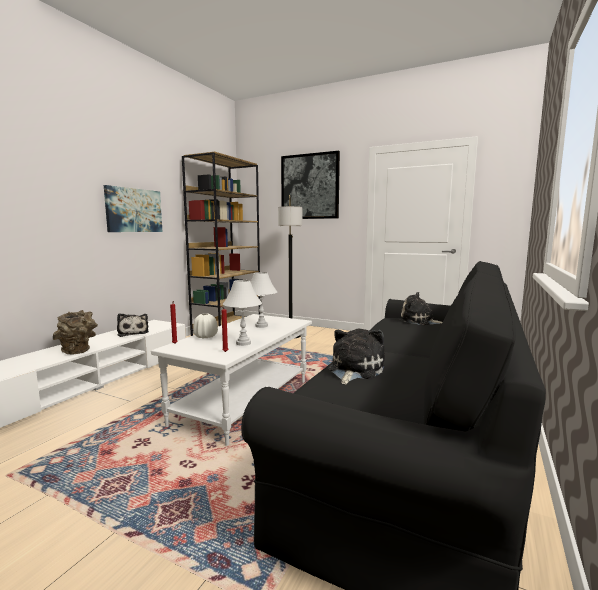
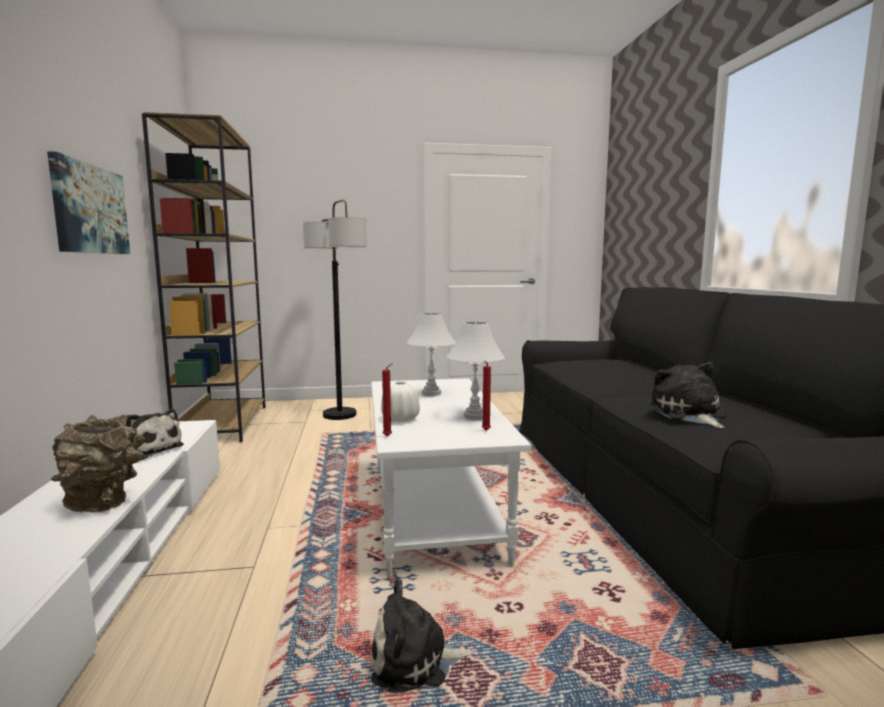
camera: 35 degrees left, 0 degrees up
picture [281,151,340,219] -> none
plush toy [400,292,443,325] -> plush toy moved to [371,579,474,693]

